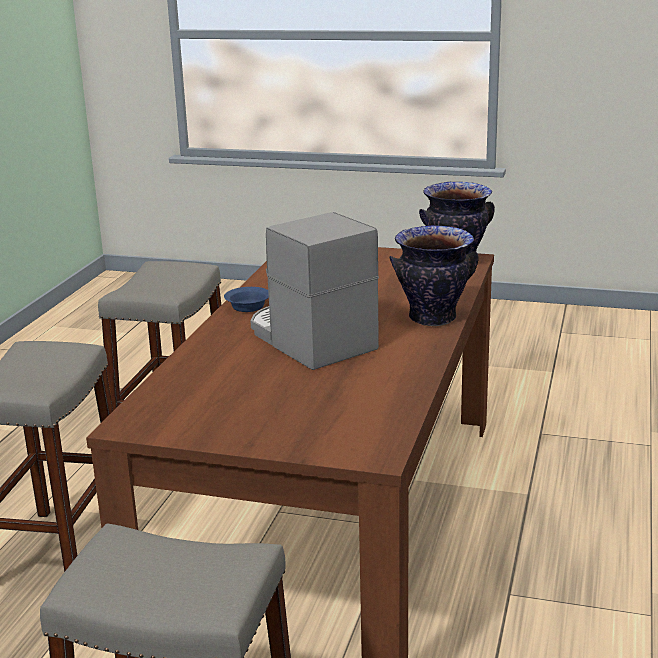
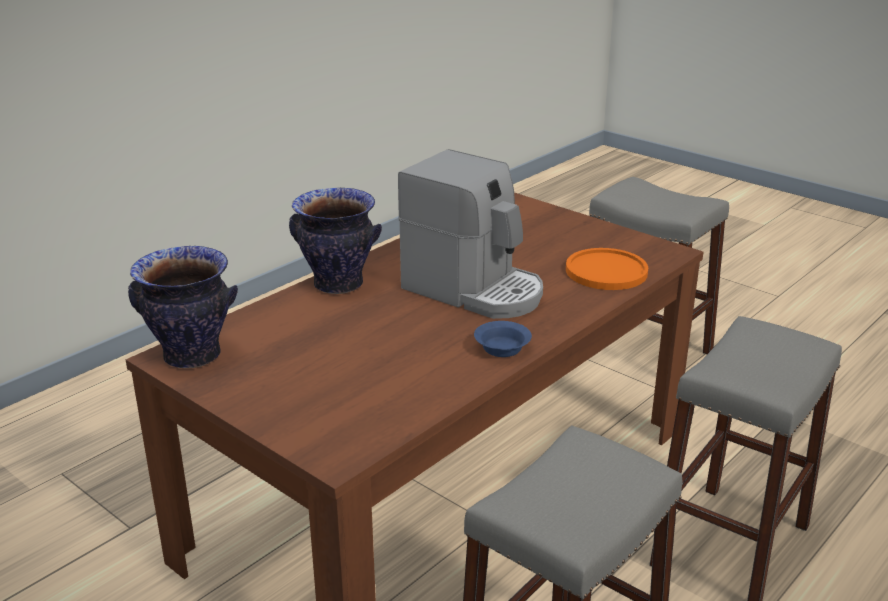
camera: 155 degrees left, 5 degrees up
coffee machine [250,212,379,370] -> coffee machine turned 45 degrees counterclockwise [398,149,543,319]
none -> orange plate [566,248,648,290]

